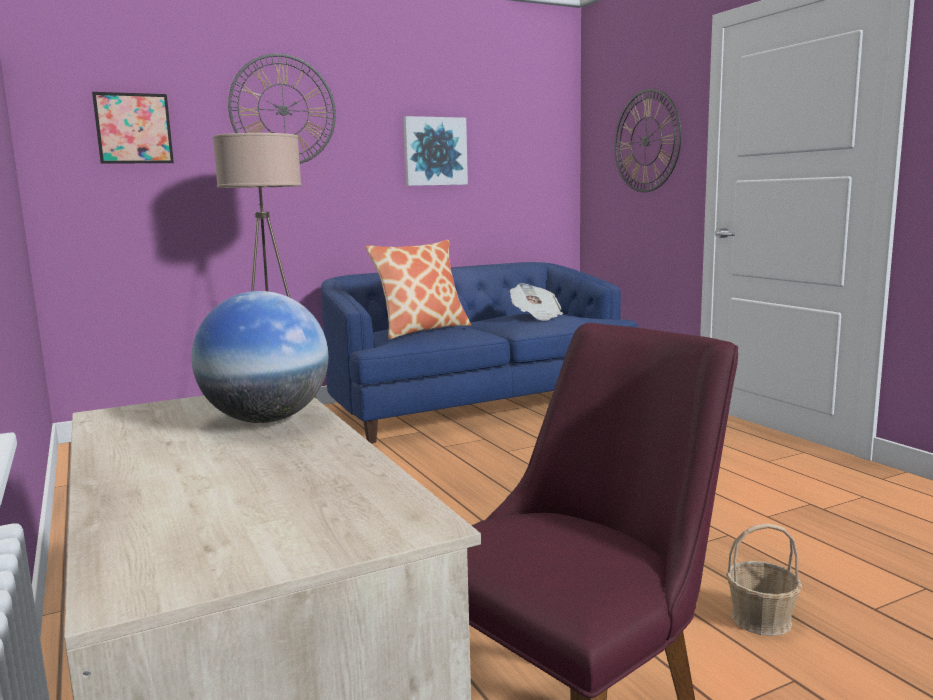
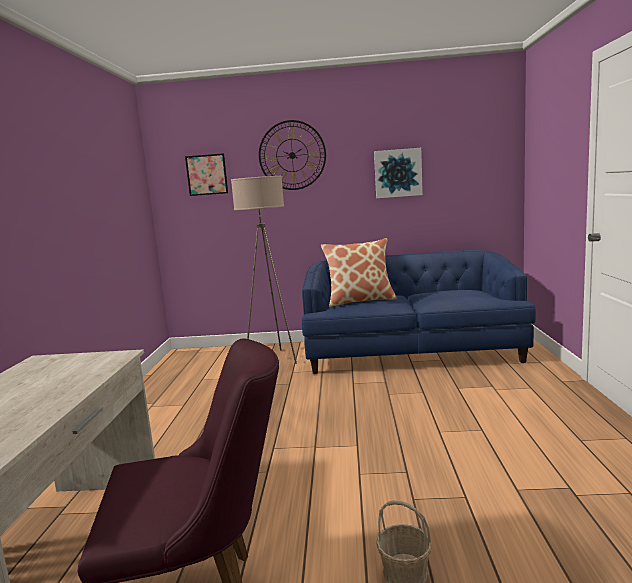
camera: 30 degrees right, 0 degrees up
globe [192,291,328,423] -> none
newspaper [510,283,563,321] -> none
wall clock [614,89,681,192] -> none

